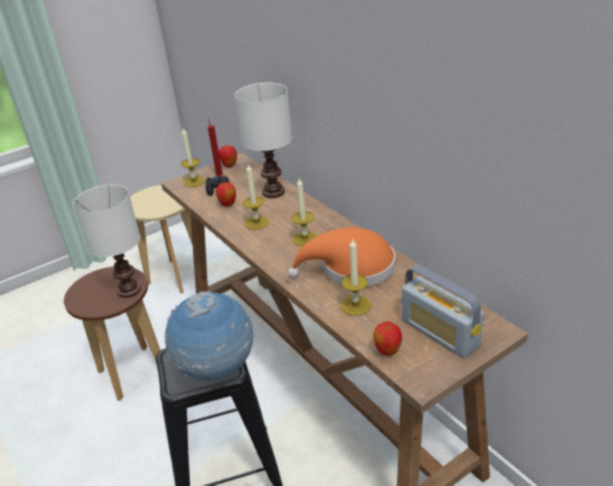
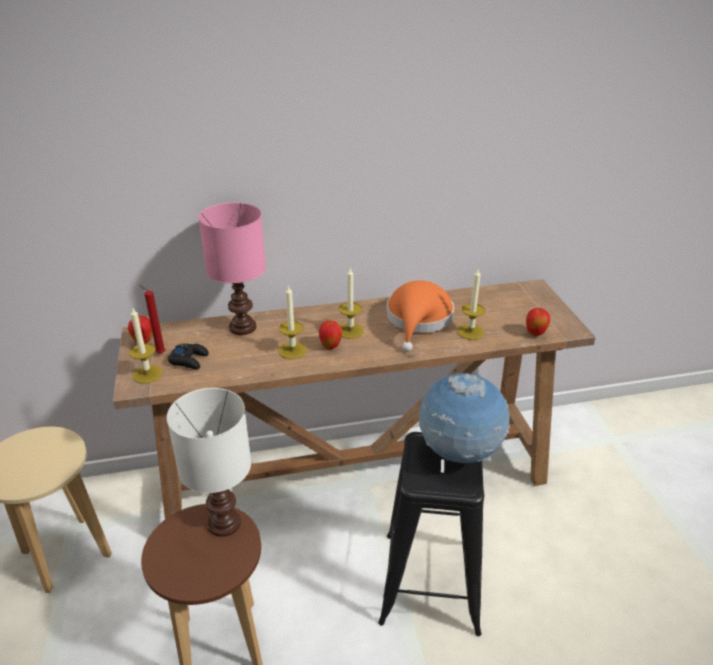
camera: 70 degrees left, 0 degrees up
apple [216,182,236,207] -> apple moved to [319,320,342,350]
white table lamp [235,83,292,198] -> pink table lamp [198,202,266,335]
radio [402,265,484,358] -> none

